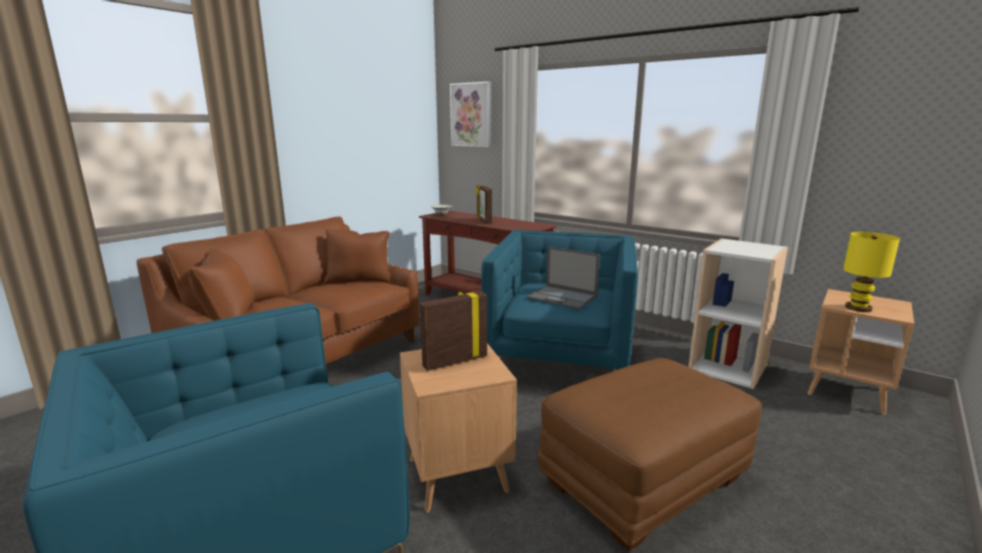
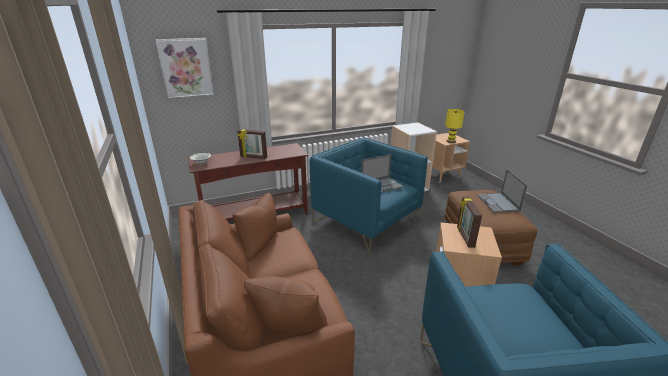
camera: 60 degrees left, 10 degrees up
none -> laptop [477,169,527,213]

